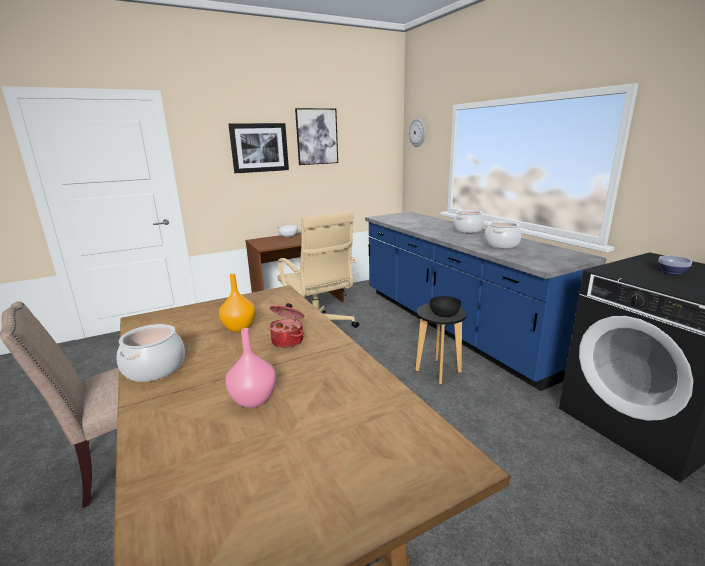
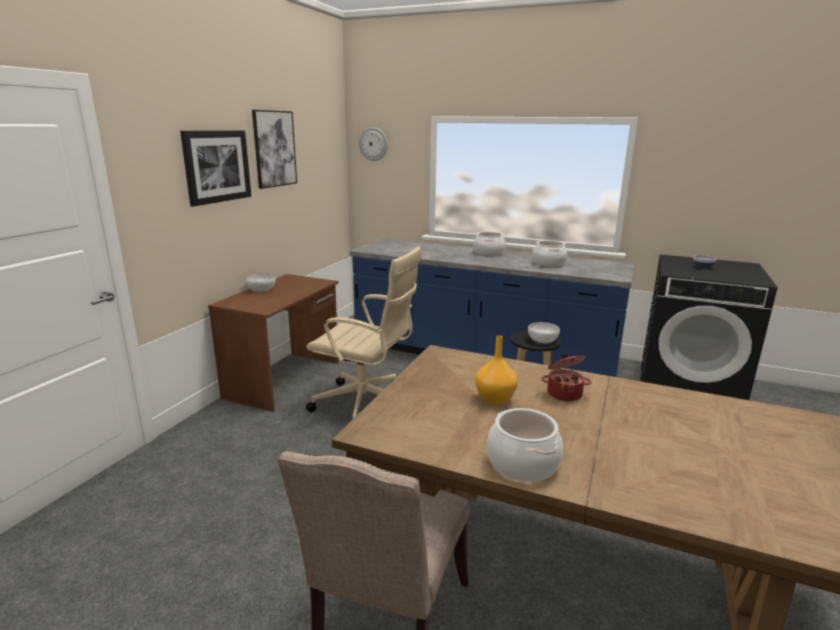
camera: 40 degrees left, 0 degrees up
pink vase [226,328,276,408] -> none
black bowl [430,296,461,317] -> white bowl [528,322,560,343]

